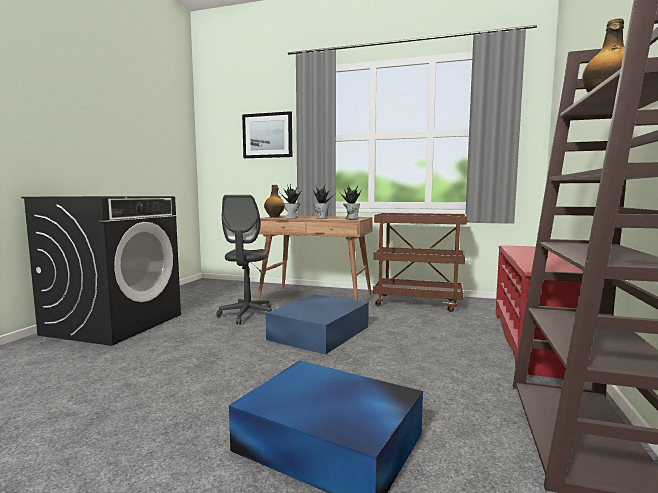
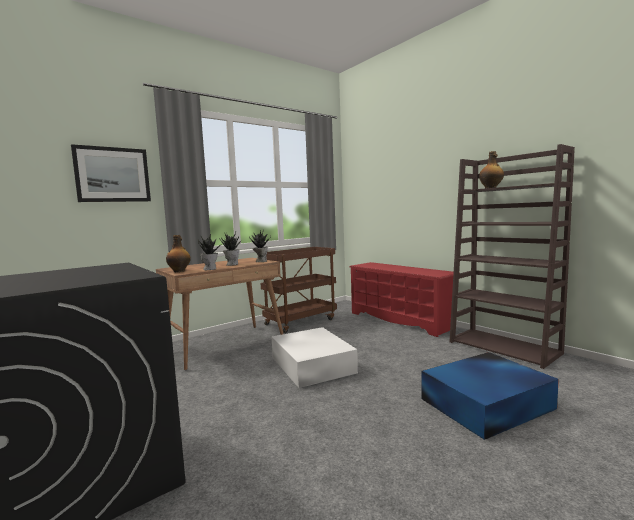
camera: 55 degrees left, 0 degrees up
grey office chair [216,195,272,325] -> none
blue storage box [266,294,369,354] -> white storage box [272,327,358,388]

